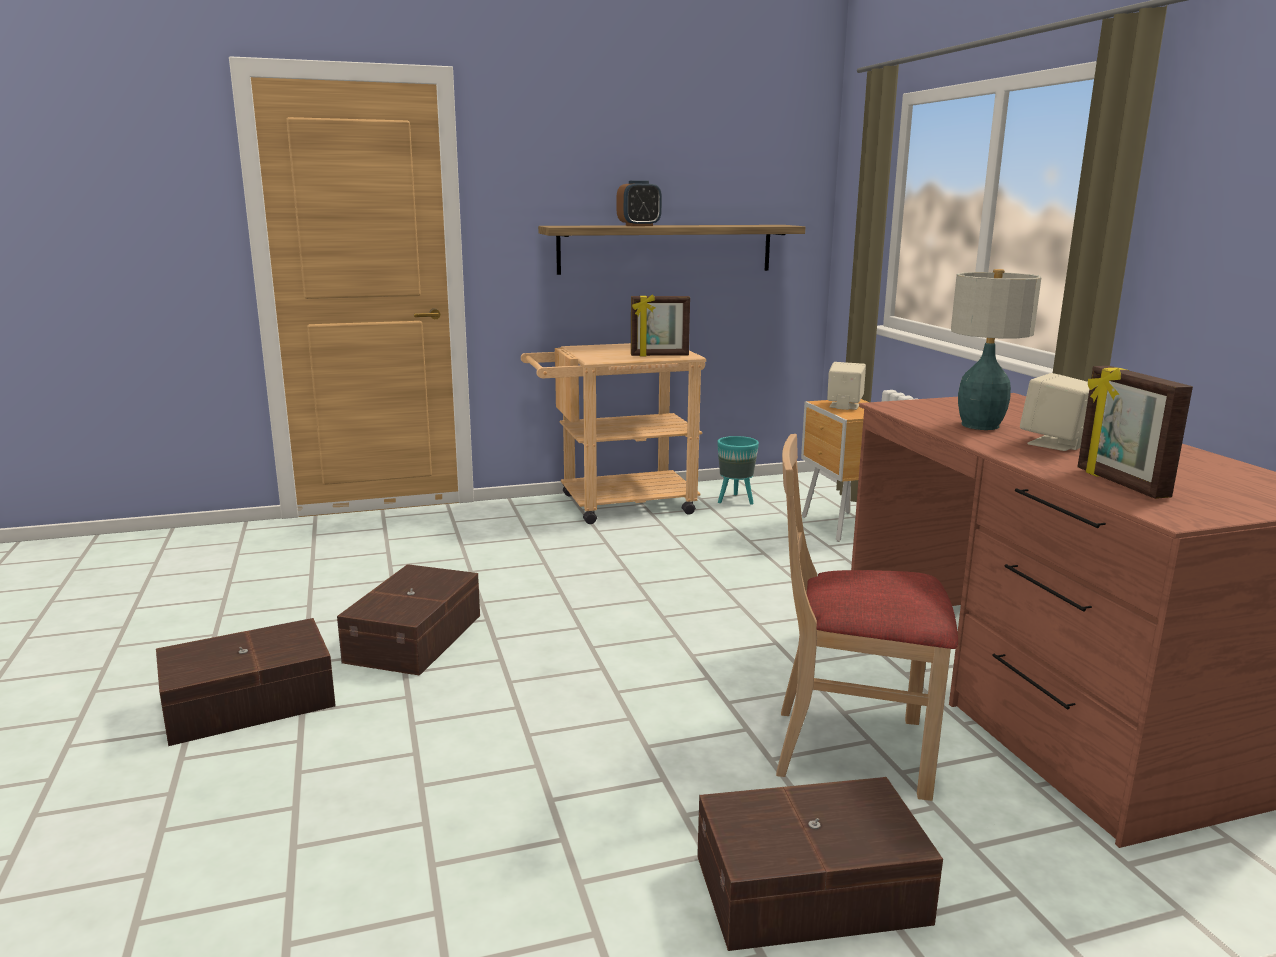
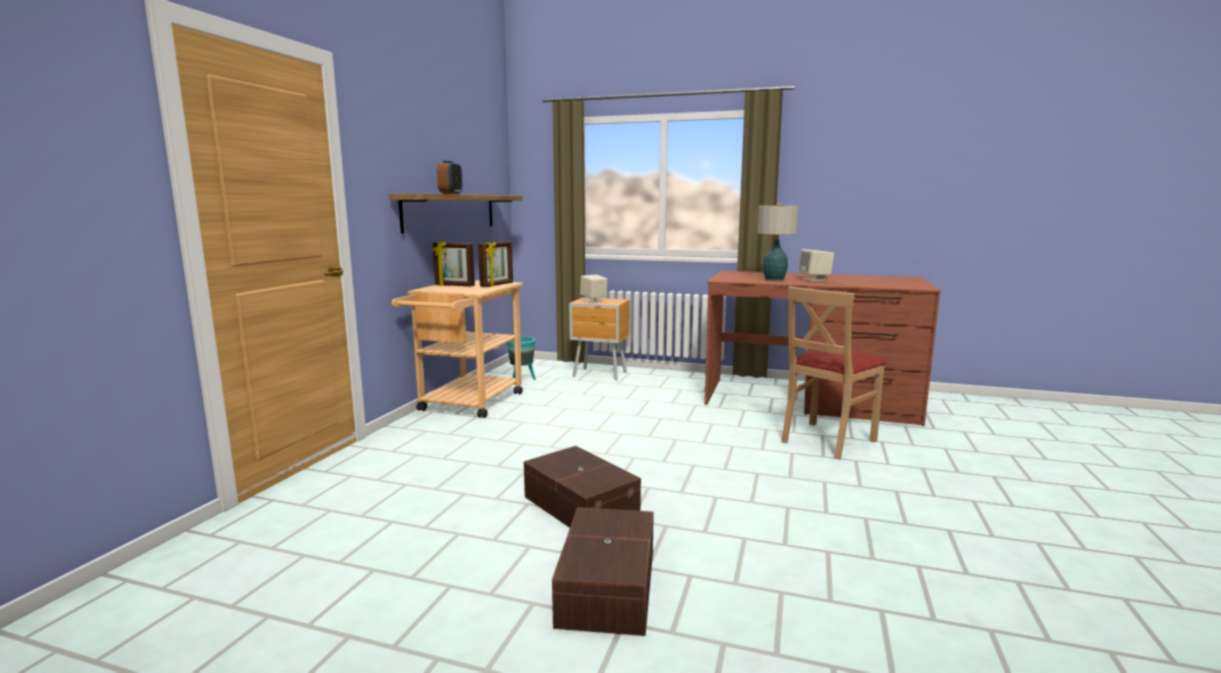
camera: 55 degrees left, 5 degrees down
brown storage box [697,777,943,951] -> none
picture frame [1077,366,1193,499] -> picture frame moved to [432,241,475,287]

